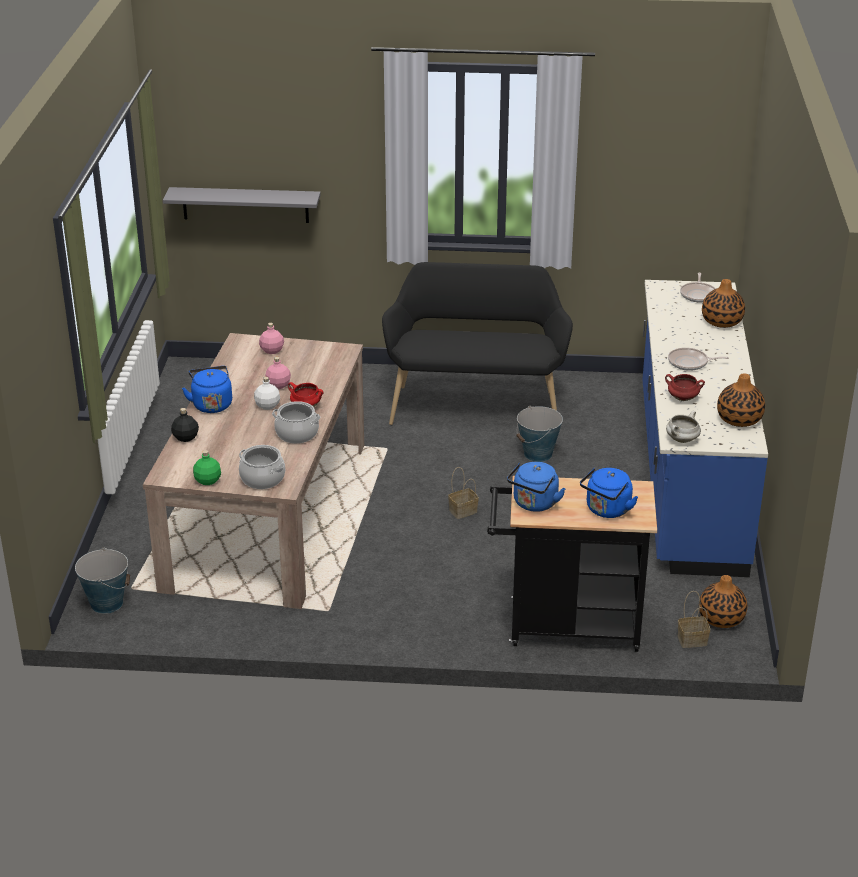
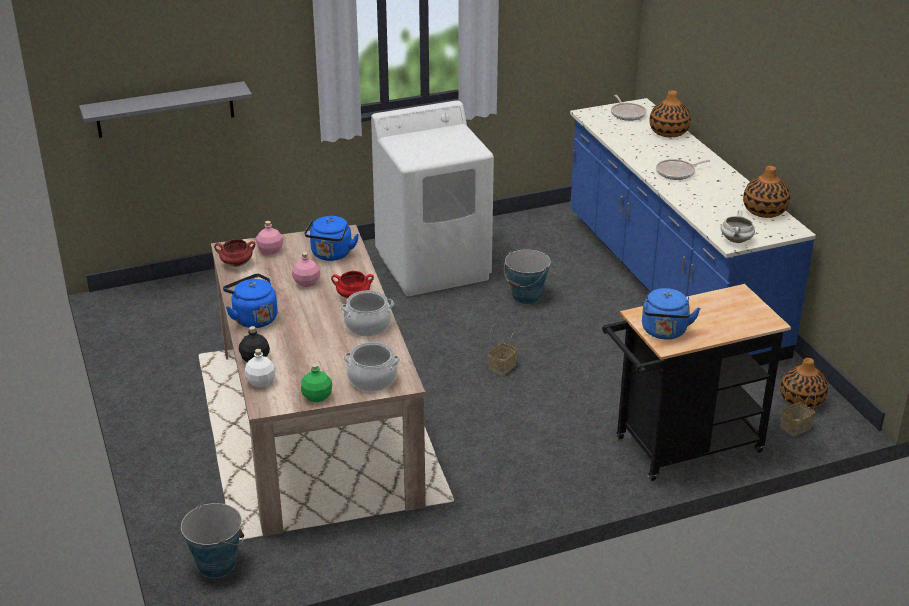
camera: 25 degrees left, 0 degrees up
white bottle [254,377,280,410] -> white bottle moved to [245,349,276,387]
black bench [382,262,573,425] -> white washing machine [371,100,494,296]
blue kettle [580,468,638,518] -> blue kettle moved to [304,216,359,261]
red cooking pot [665,374,705,401] -> red cooking pot moved to [214,239,255,267]

